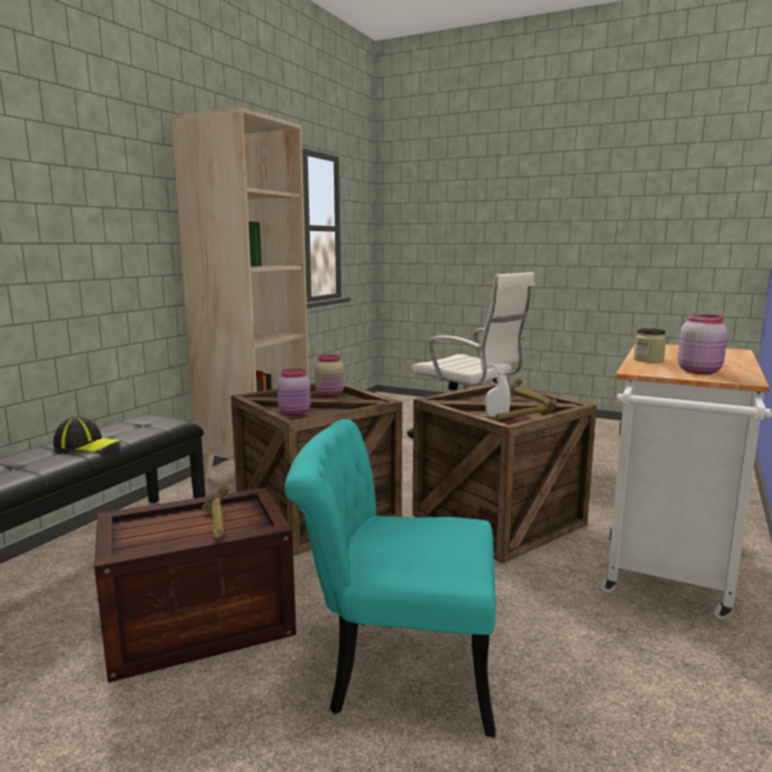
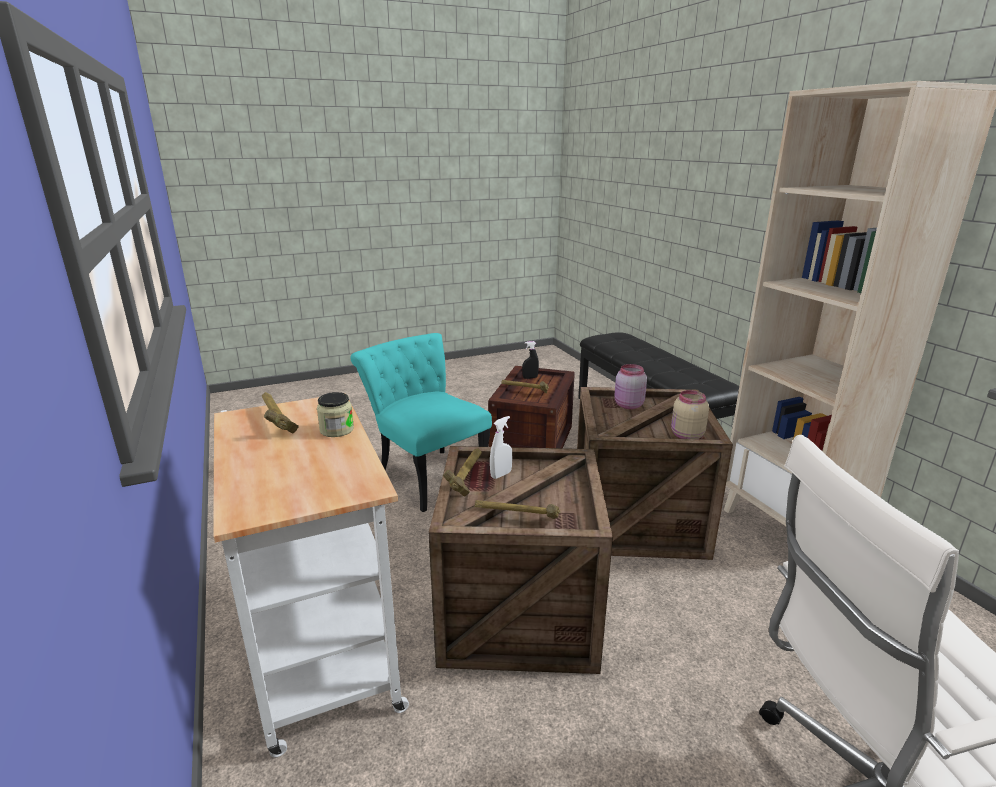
camera: 130 degrees right, 10 degrees up
cap [53,416,121,452] -> none
turquoise chair [285,419,496,737] -> turquoise chair turned 90 degrees counterclockwise [350,333,492,512]
pink jar [678,314,728,374] -> hammer [262,392,299,433]
none -> black spray bottle [522,341,539,379]

